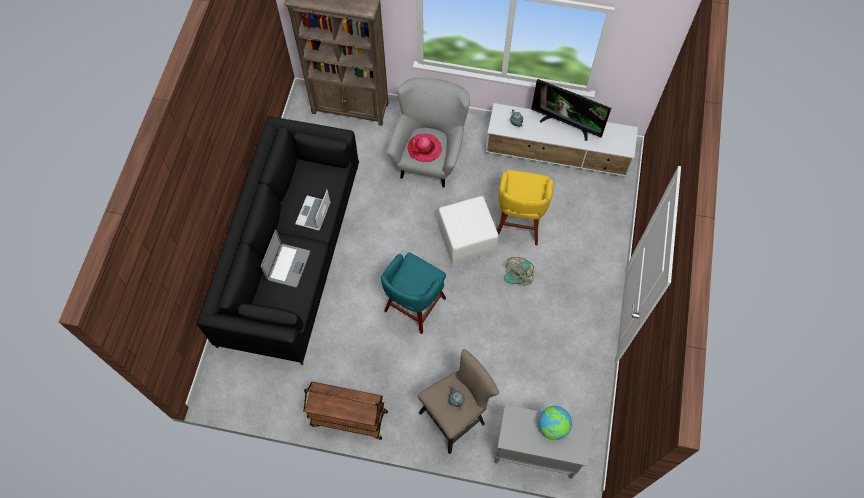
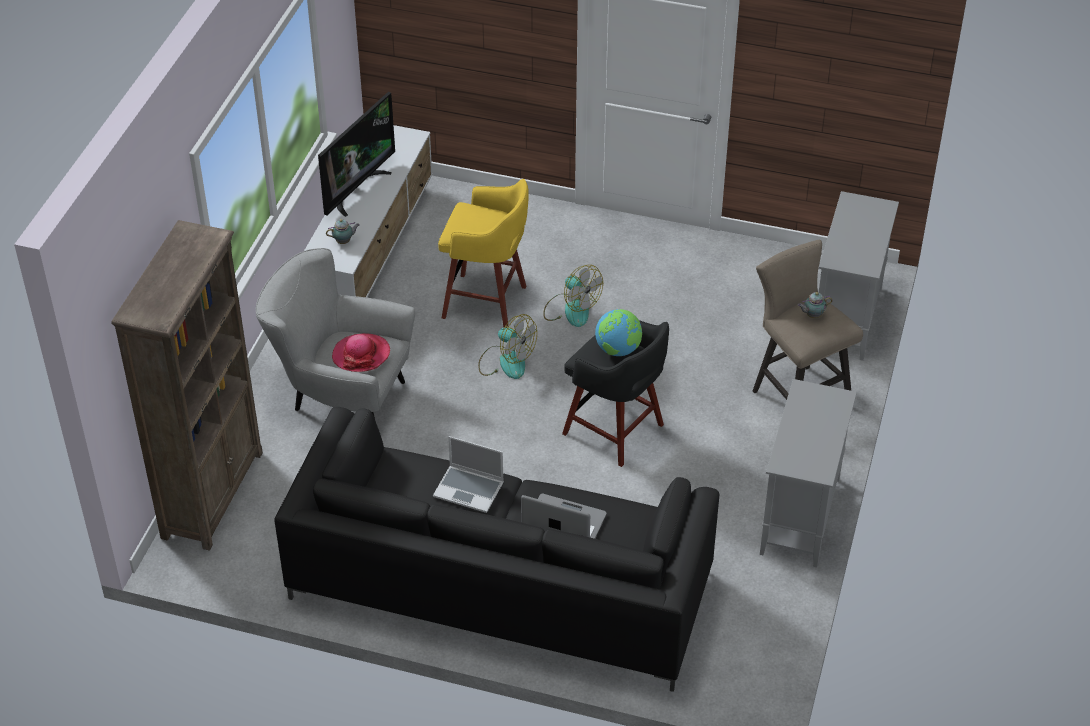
camera: 85 degrees left, 20 degrees down
brown cart [303,381,388,440] -> grey cabinet [760,379,857,567]
turquoise stool [381,253,446,334] -> black stool [562,320,669,467]
white ottoman [438,196,498,264] -> fan [478,314,537,379]
globe [538,406,572,440] -> globe moved to [595,309,642,356]

